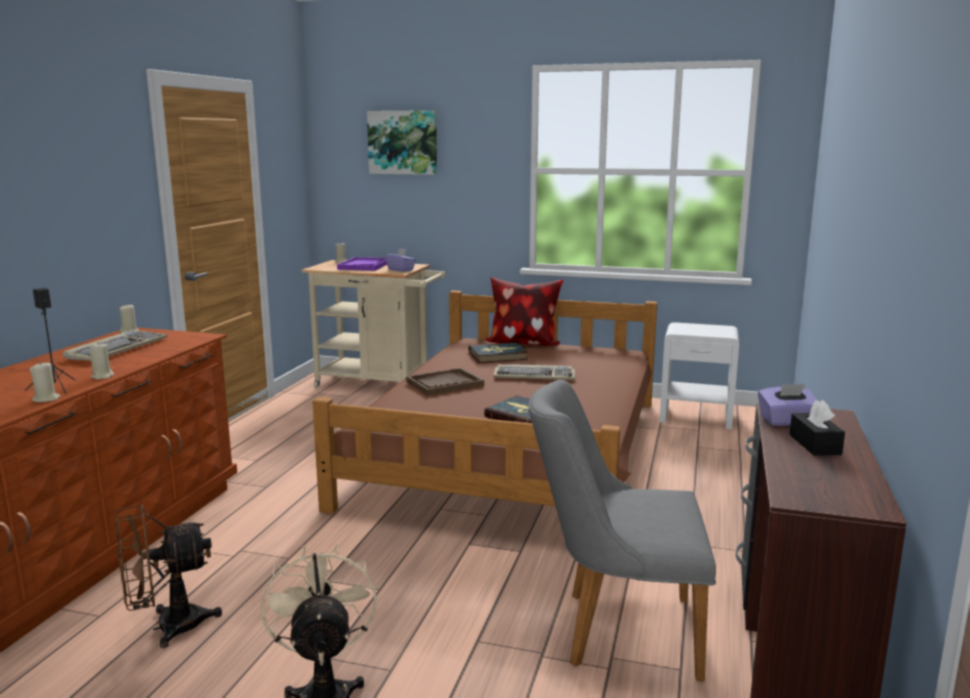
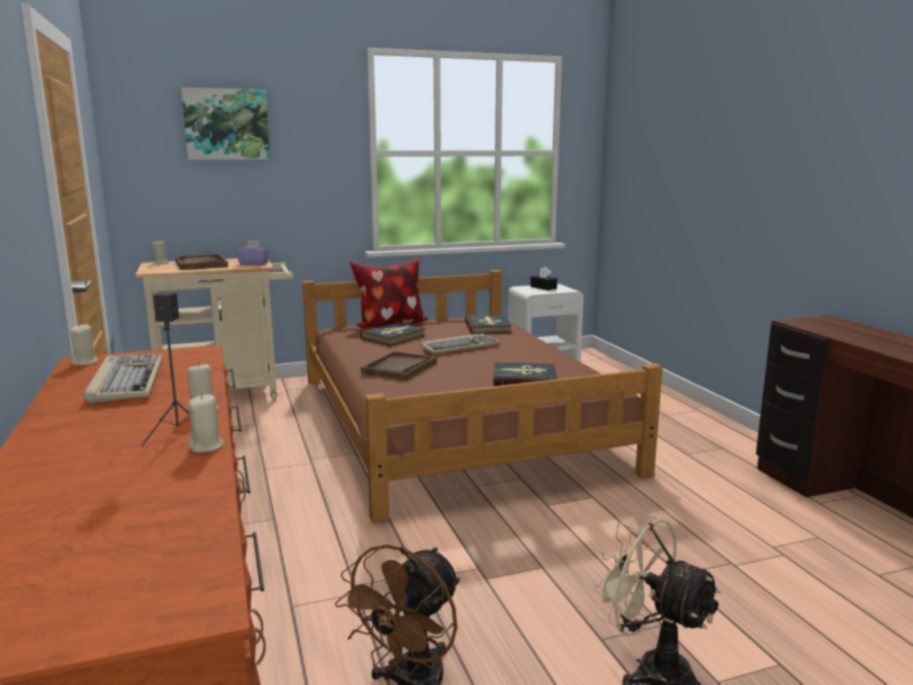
camera: 35 degrees left, 0 degrees up
purple tray [337,257,387,271] -> brown tray [175,254,228,270]
grey chair [529,380,716,682] -> none
purple tissue box [758,384,818,426] -> none
black tissue box [790,400,845,455] -> black tissue box moved to [531,267,557,290]
none -> book [465,315,512,334]

